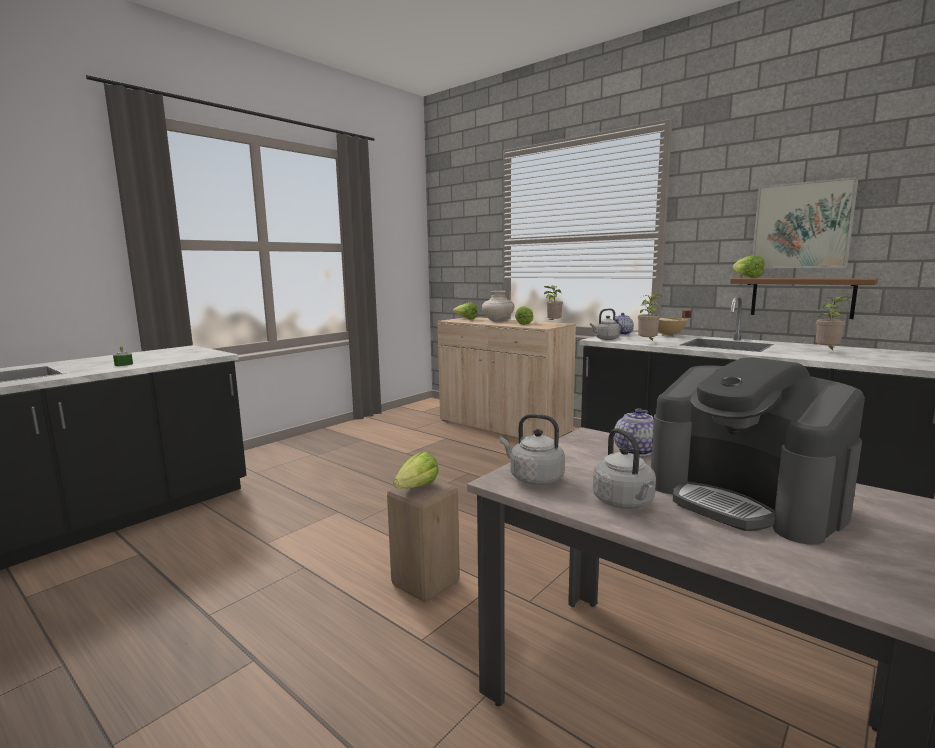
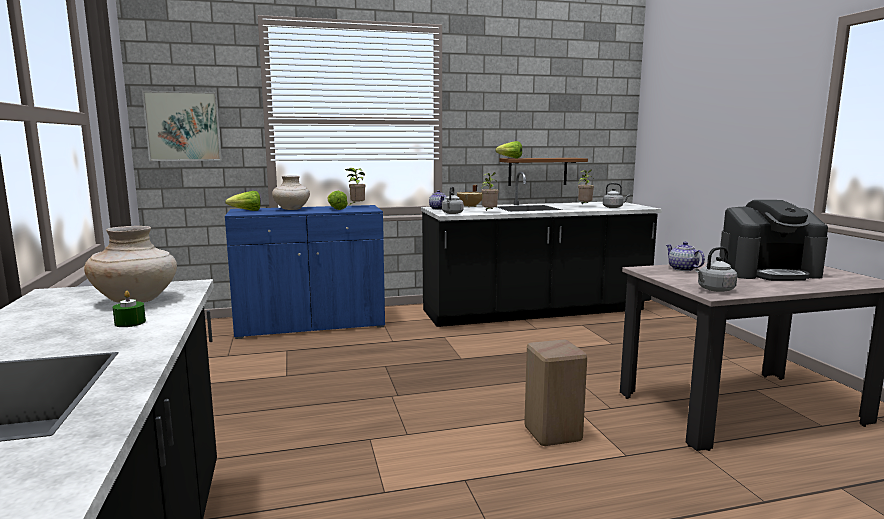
camera: 55 degrees left, 0 degrees up
lettuce [394,451,439,489] -> none
beige cabinet [437,317,576,440] -> blue cabinet [225,205,385,339]
grey kettle [593,428,656,509] -> grey kettle moved to [603,183,630,208]
picture [752,177,859,268] -> picture moved to [142,91,222,161]
none -> beige vase [84,226,177,303]

